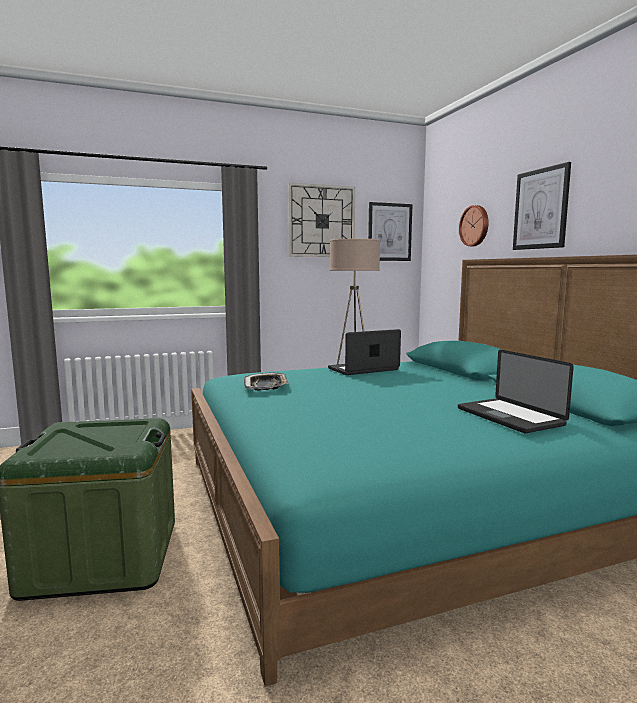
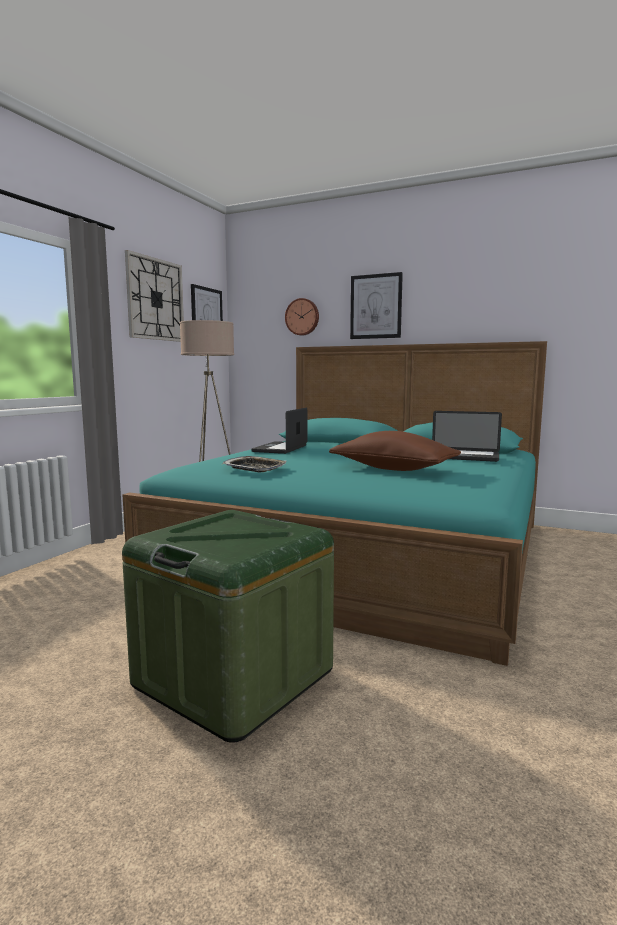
camera: 45 degrees left, 0 degrees up
none -> brown pillow [329,431,461,471]

